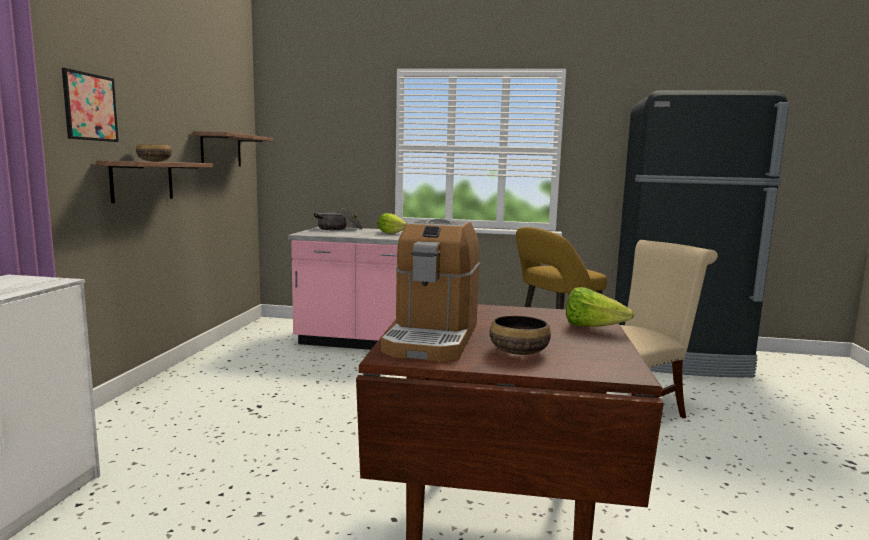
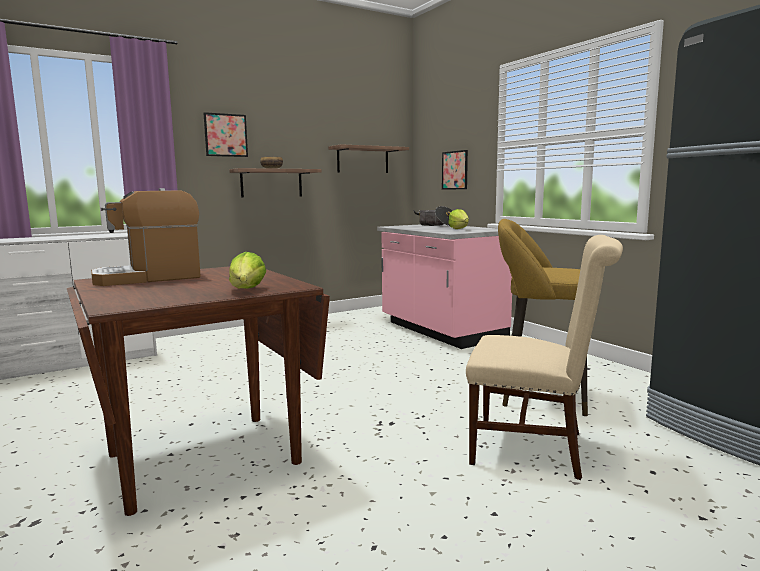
camera: 50 degrees right, 0 degrees up
bowl [490,315,551,355] -> none
none -> picture [442,150,468,190]

